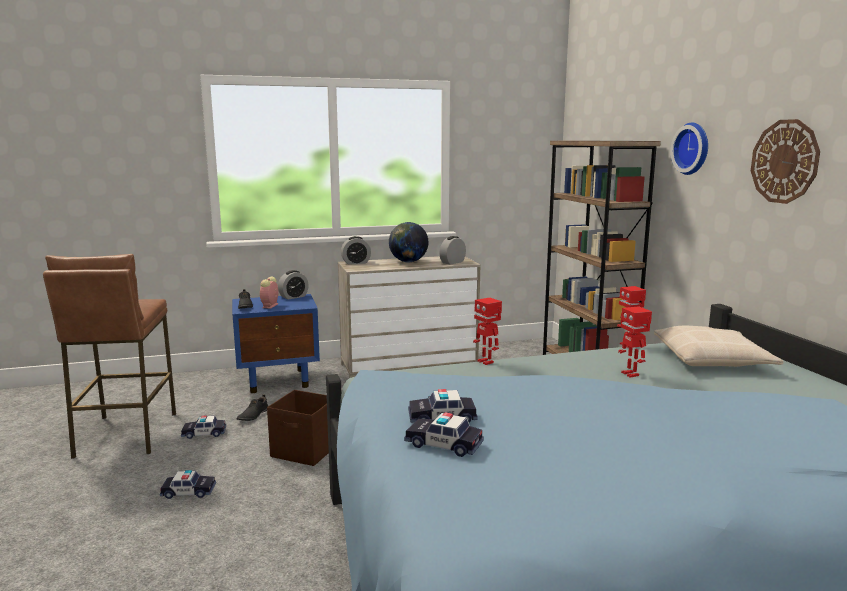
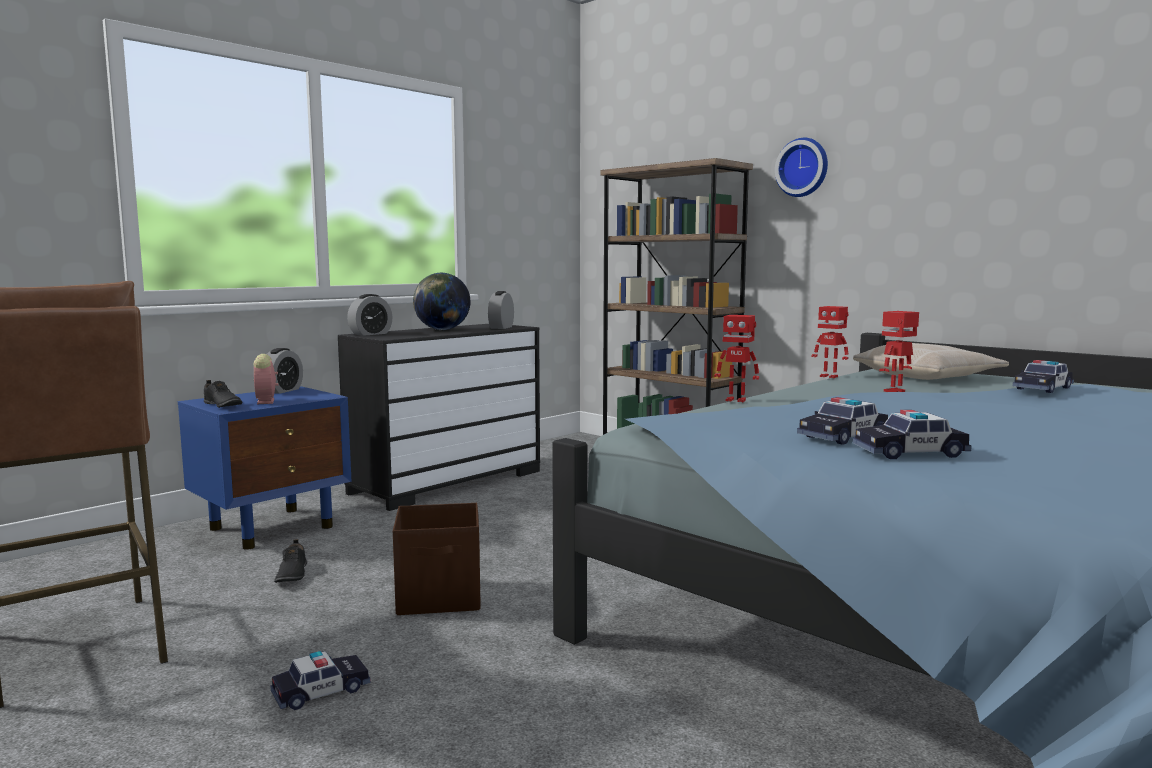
camera: 30 degrees left, 5 degrees down
toy car [181,415,226,439] -> toy car moved to [1013,360,1074,393]
beige dresser [338,256,481,378] -> black dresser [338,324,540,511]
toy robot [618,306,652,378] -> toy robot turned 105 degrees clockwise [879,311,919,392]
wall clock [751,119,820,204] -> none

